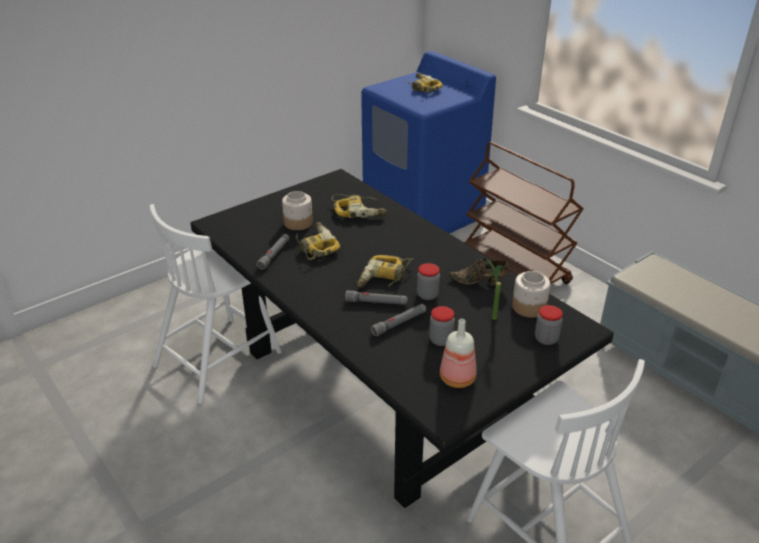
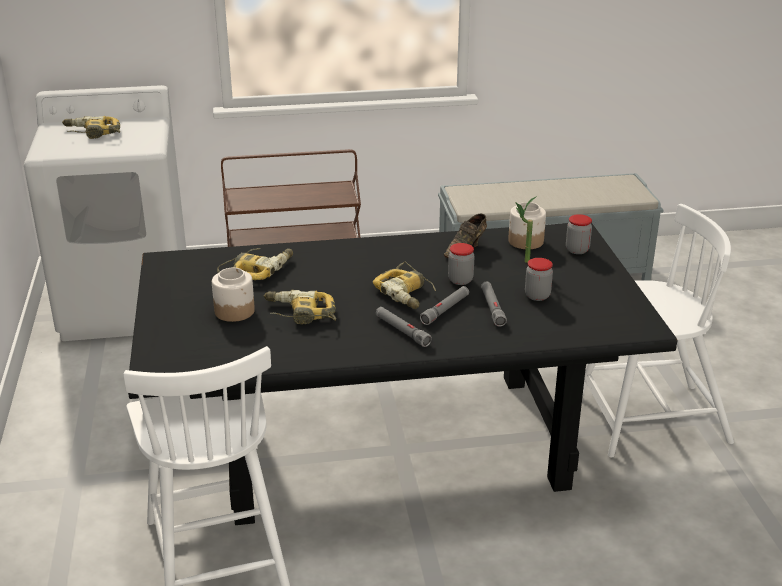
camera: 60 degrees left, 5 degrees down
grey flashlight [257,234,289,269] -> grey flashlight moved to [376,307,432,347]
blue washing machine [361,51,496,233] -> white washing machine [24,85,186,341]
bottle [440,319,477,388] -> none

